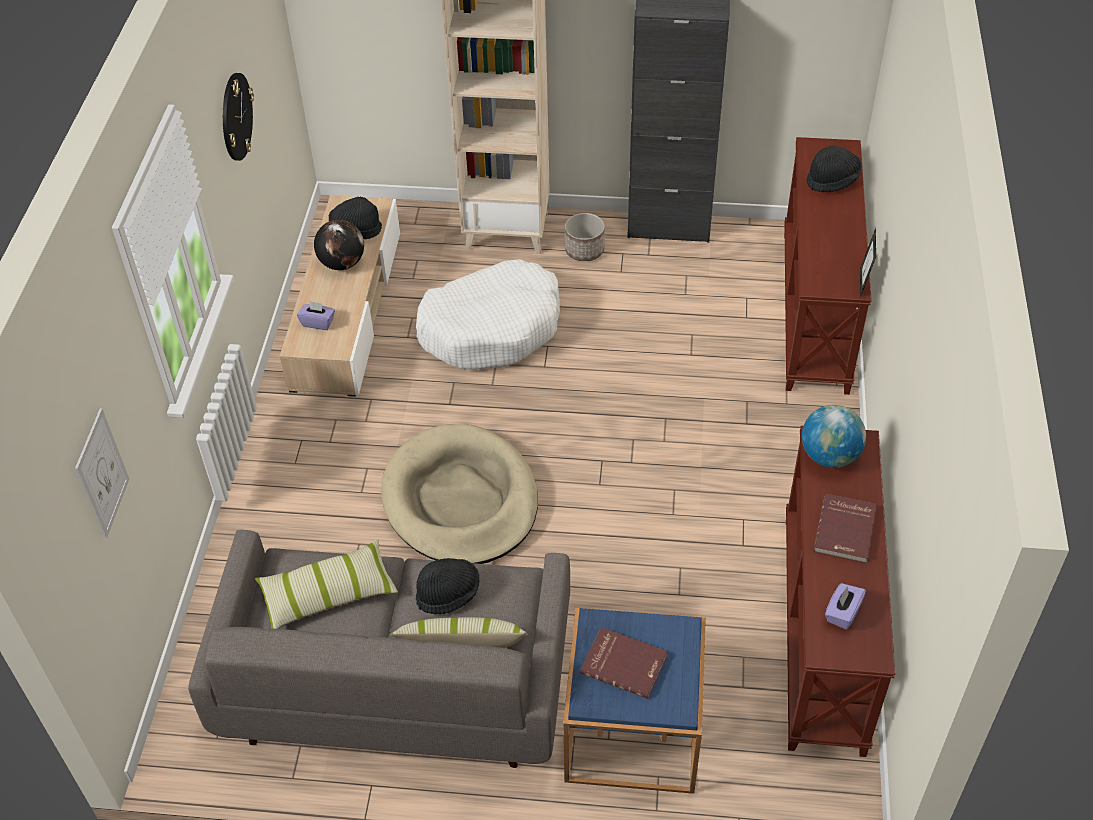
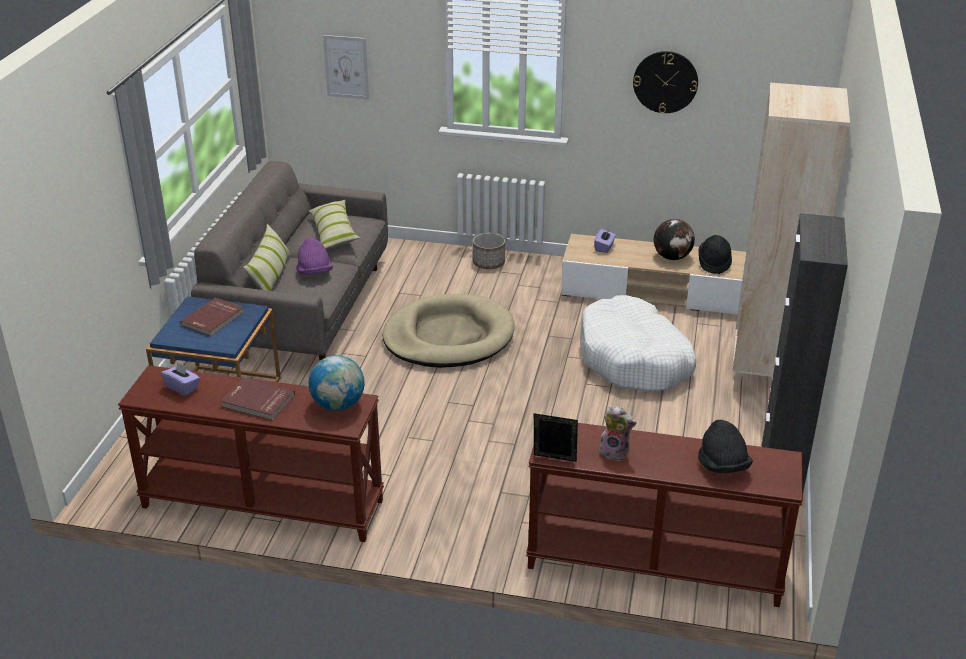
camera: 95 degrees right, 15 degrees down
black hat [416,558,480,614] -> purple hat [296,238,333,275]
planter [565,213,605,261] -> planter moved to [473,233,505,269]
none -> plush toy [599,405,637,461]

